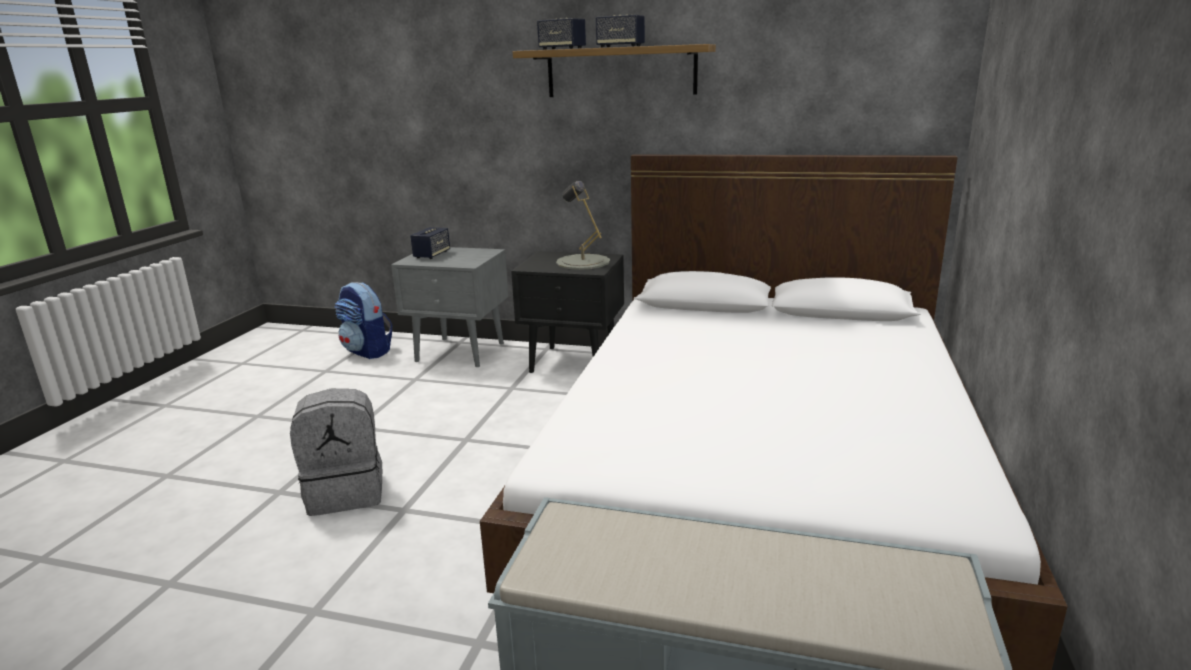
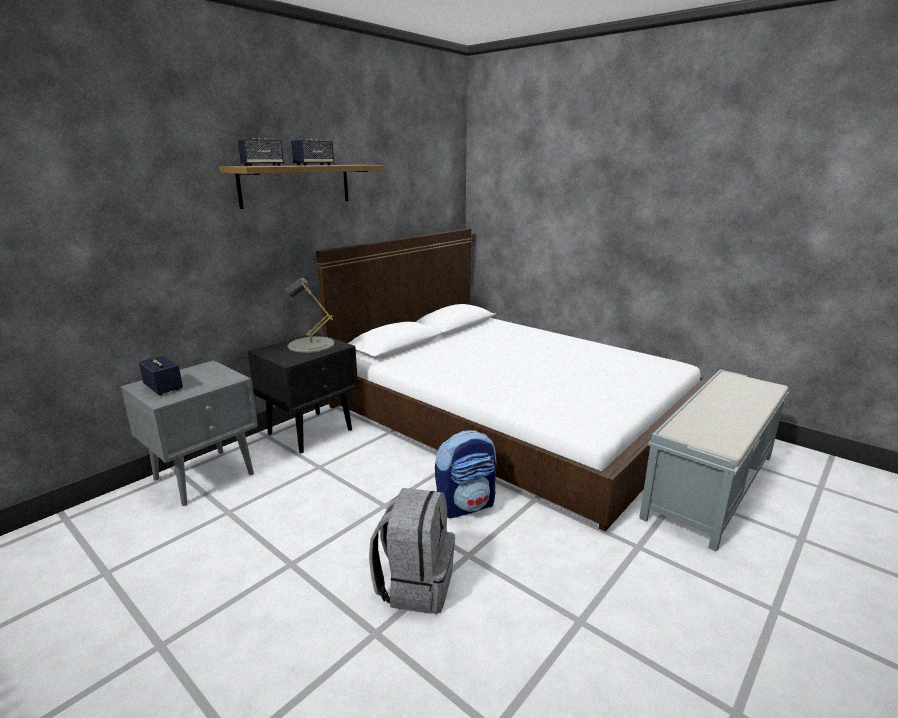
camera: 65 degrees left, 0 degrees up
backpack [334,282,392,359] -> backpack moved to [435,430,496,518]

